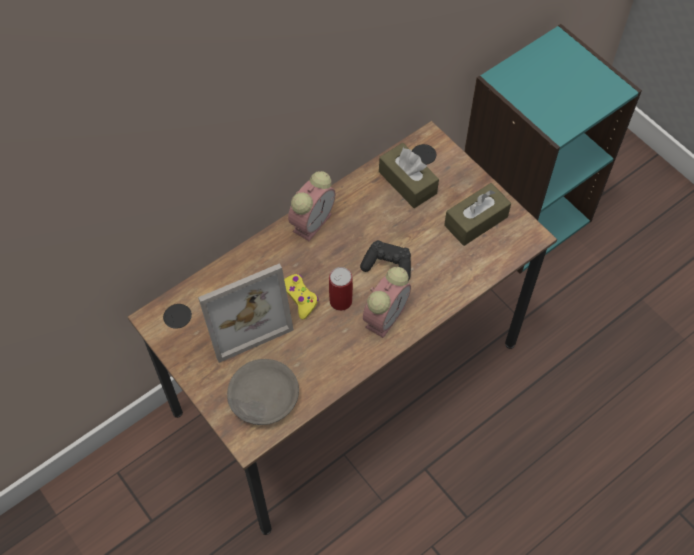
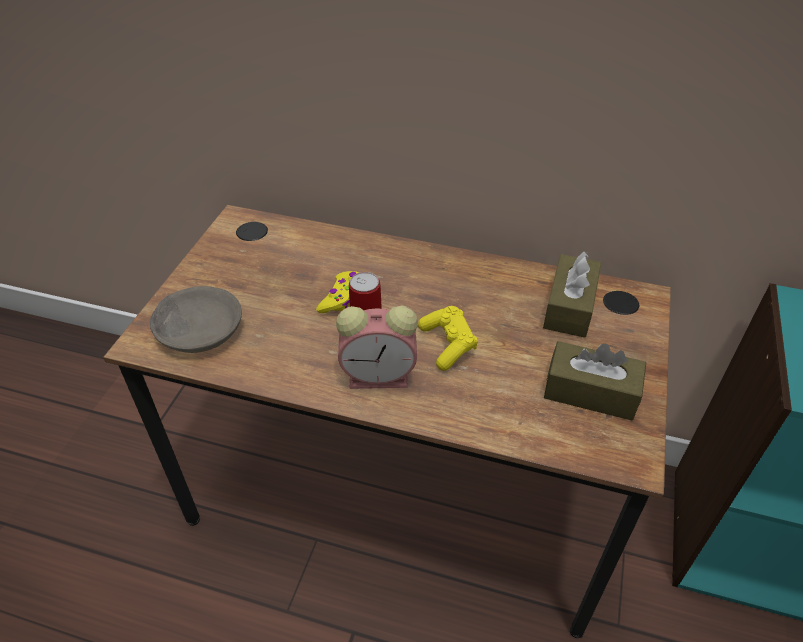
camera: 55 degrees right, 15 degrees down
picture frame [198,263,294,363] -> none
alarm clock [288,171,335,241] -> none
black game controller [360,240,411,281] -> yellow game controller [418,306,478,371]

